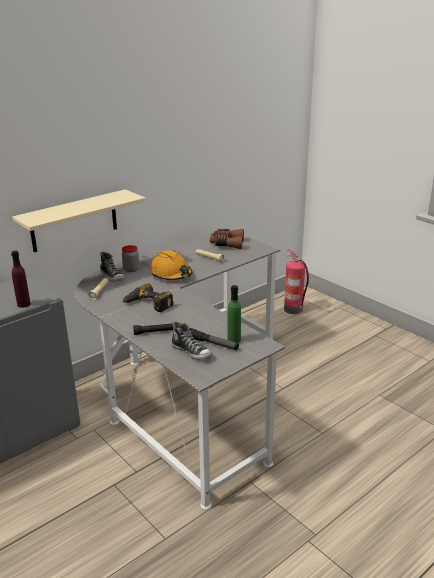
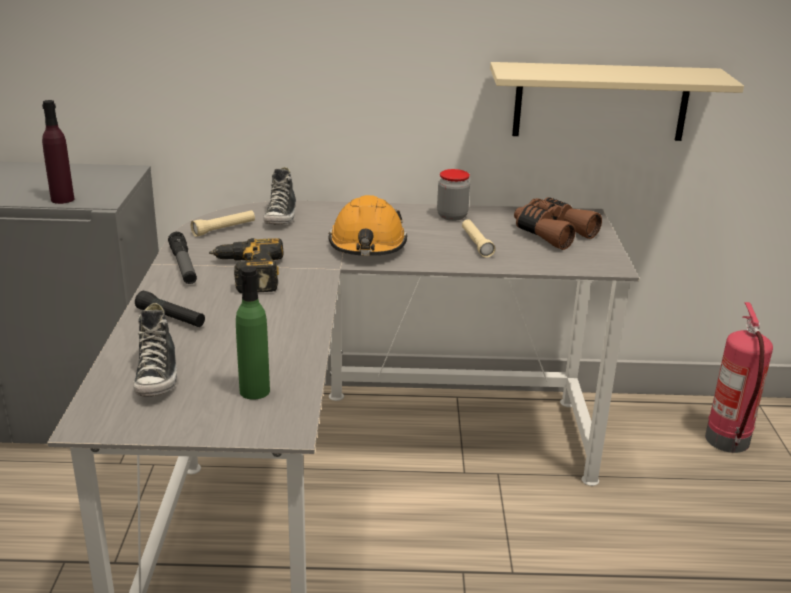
camera: 40 degrees right, 0 degrees up
beige shelf [12,189,146,252] -> beige shelf moved to [490,62,744,141]
jar [122,245,139,272] -> jar moved to [437,169,470,221]
flashlight [190,328,239,350] -> flashlight moved to [168,232,197,284]

